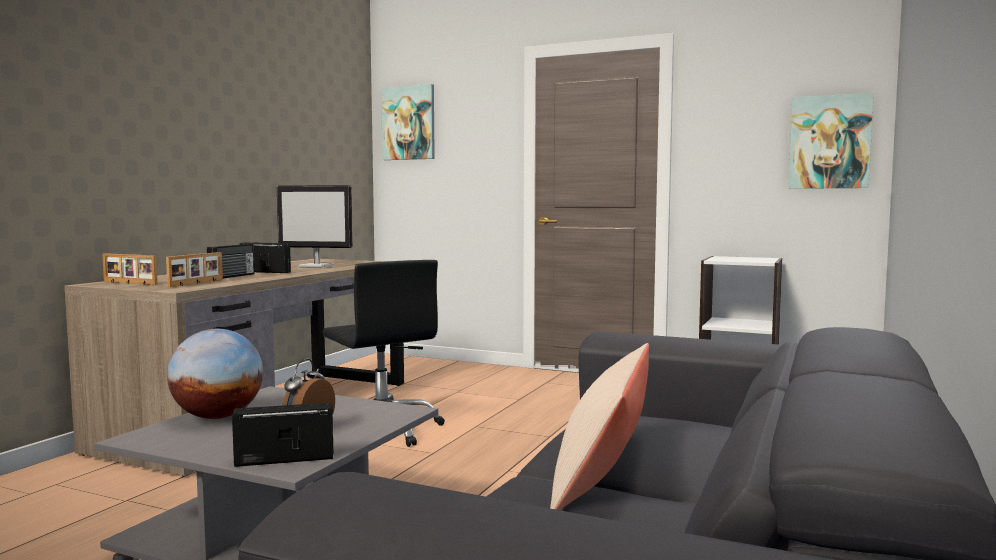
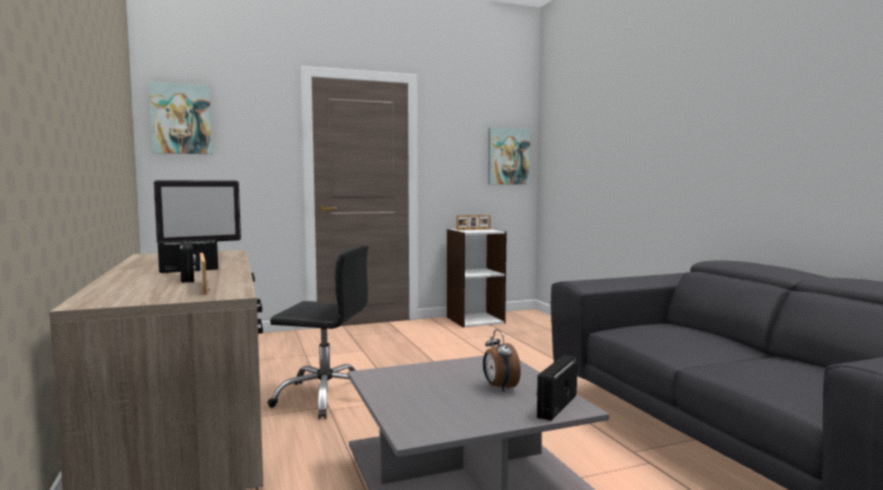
camera: 45 degrees left, 0 degrees up
picture frame [102,253,158,285] -> picture frame moved to [456,215,491,230]
globe [167,329,263,419] -> none
beige pillow [550,343,649,510] -> none

